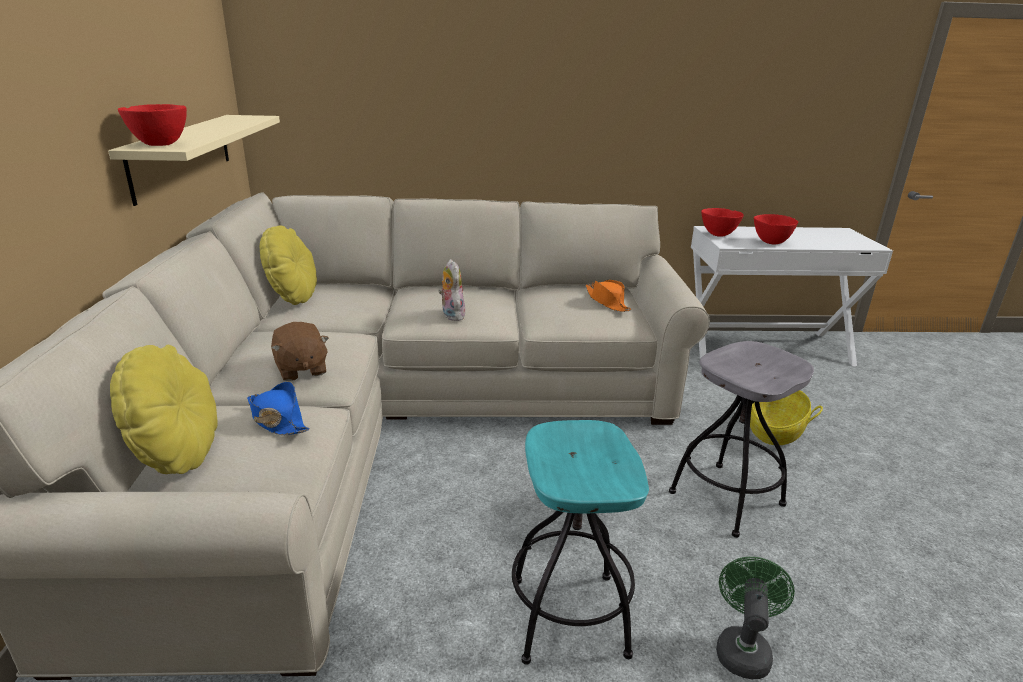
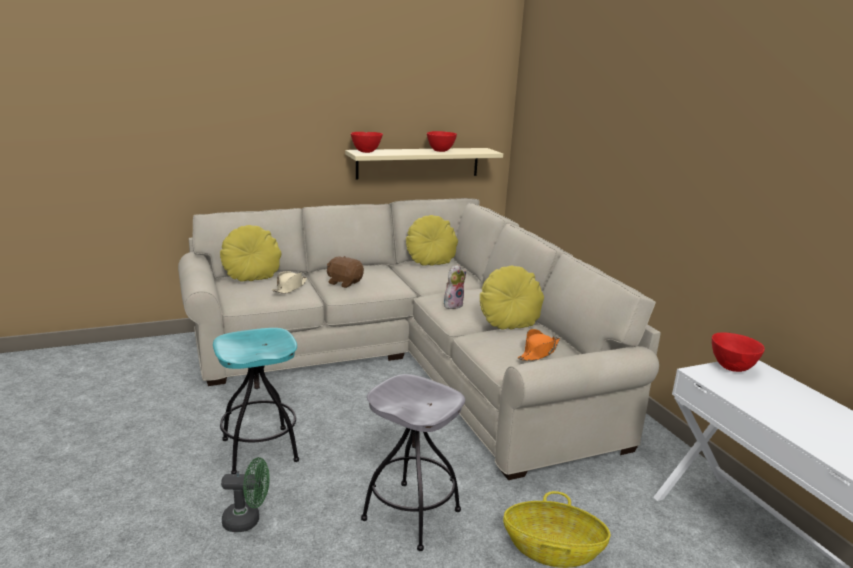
camera: 70 degrees right, 5 degrees down
blue hat [247,381,310,435] -> beige hat [272,271,307,294]
brown plush toy [271,322,329,381] -> brown plush toy turned 75 degrees clockwise [327,256,364,288]
red bowl [754,214,798,245] -> red bowl moved to [427,131,457,152]
none -> yellow pillow [480,266,544,330]

